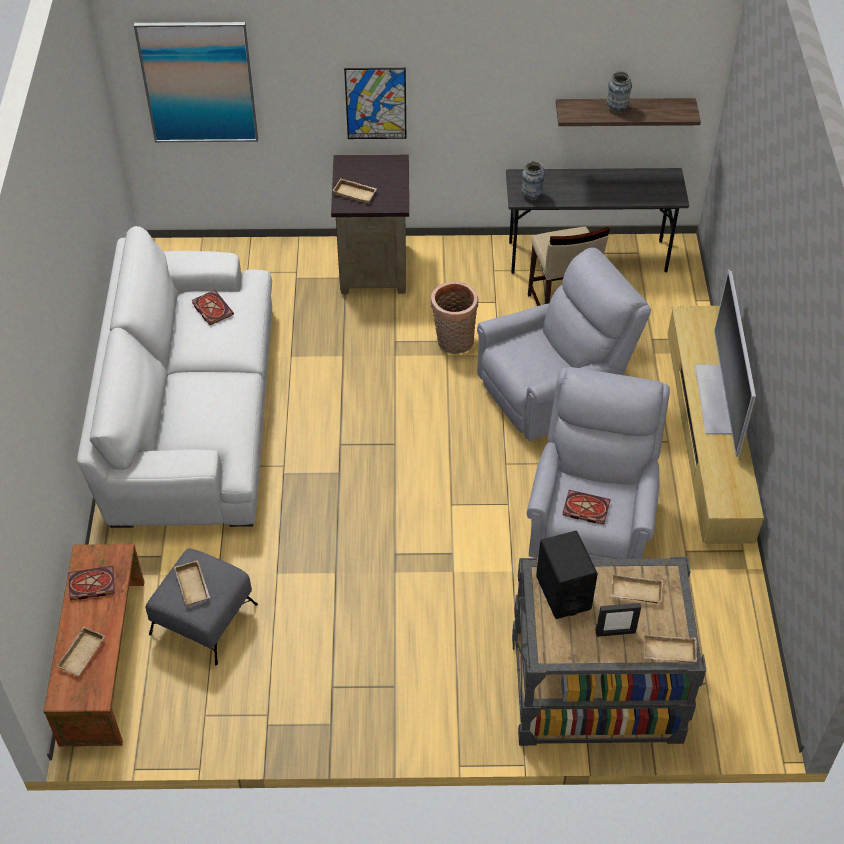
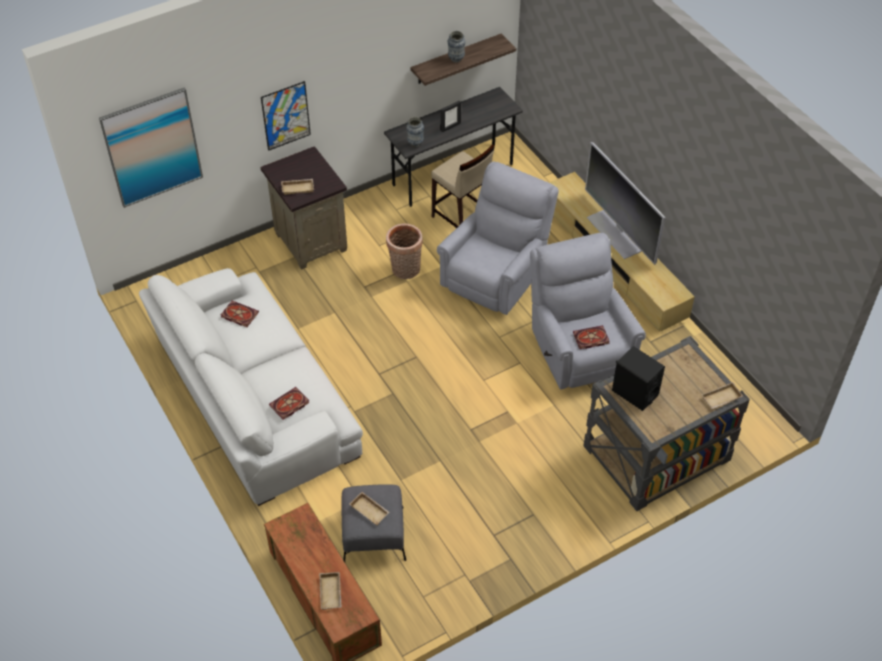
camera: 30 degrees left, 0 degrees up
book [68,566,115,600] -> book moved to [269,387,310,420]
picture frame [596,603,641,637] -> picture frame moved to [440,101,461,132]
beige tray [610,574,663,603] -> none

